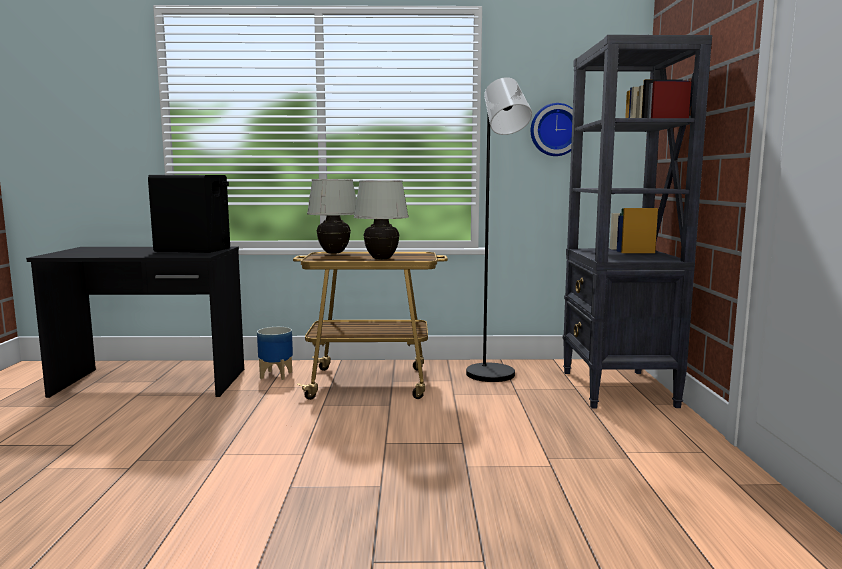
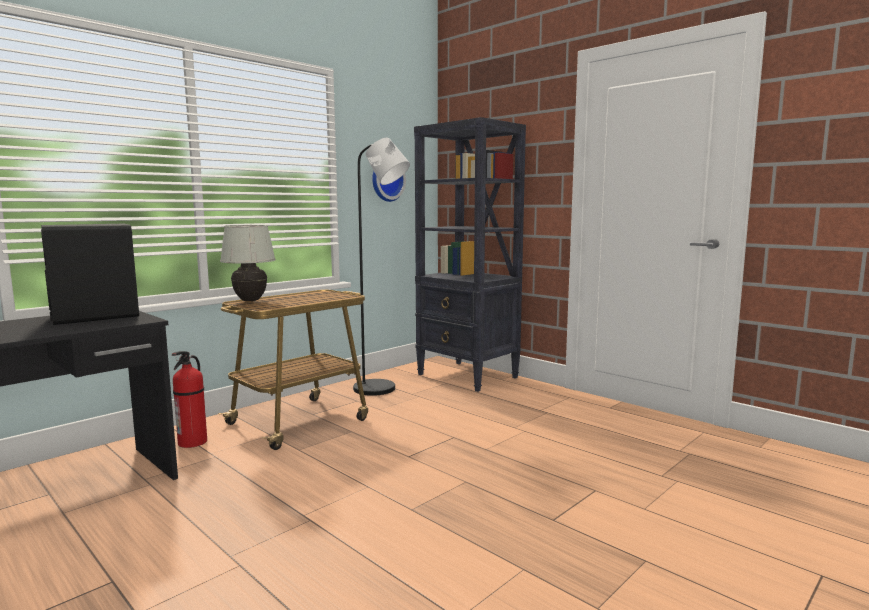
camera: 45 degrees left, 0 degrees up
planter [257,327,293,380] -> fire extinguisher [171,351,207,448]
white table lamp [354,180,409,260] -> none

